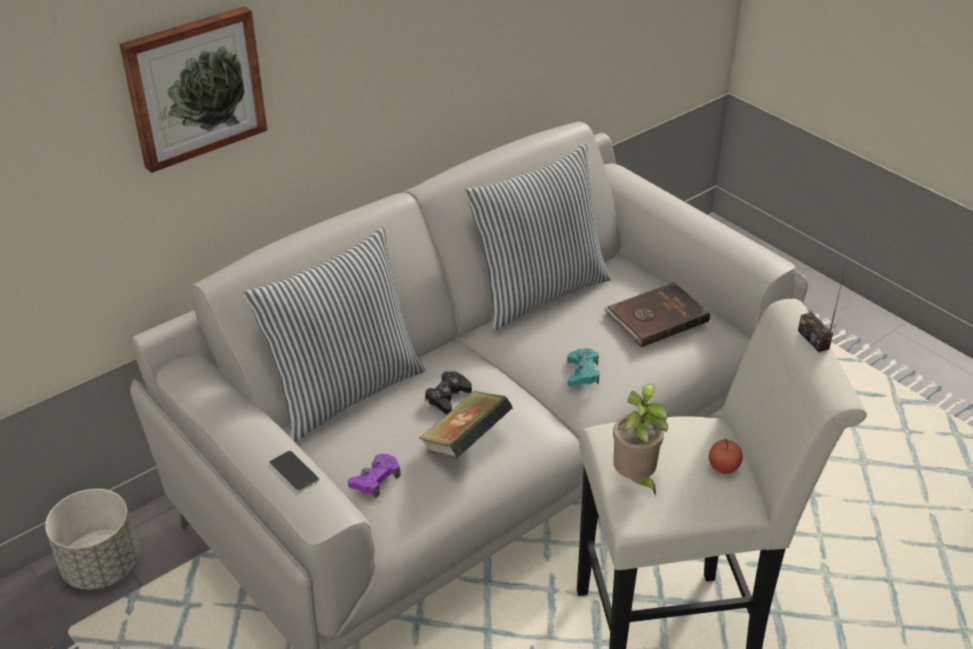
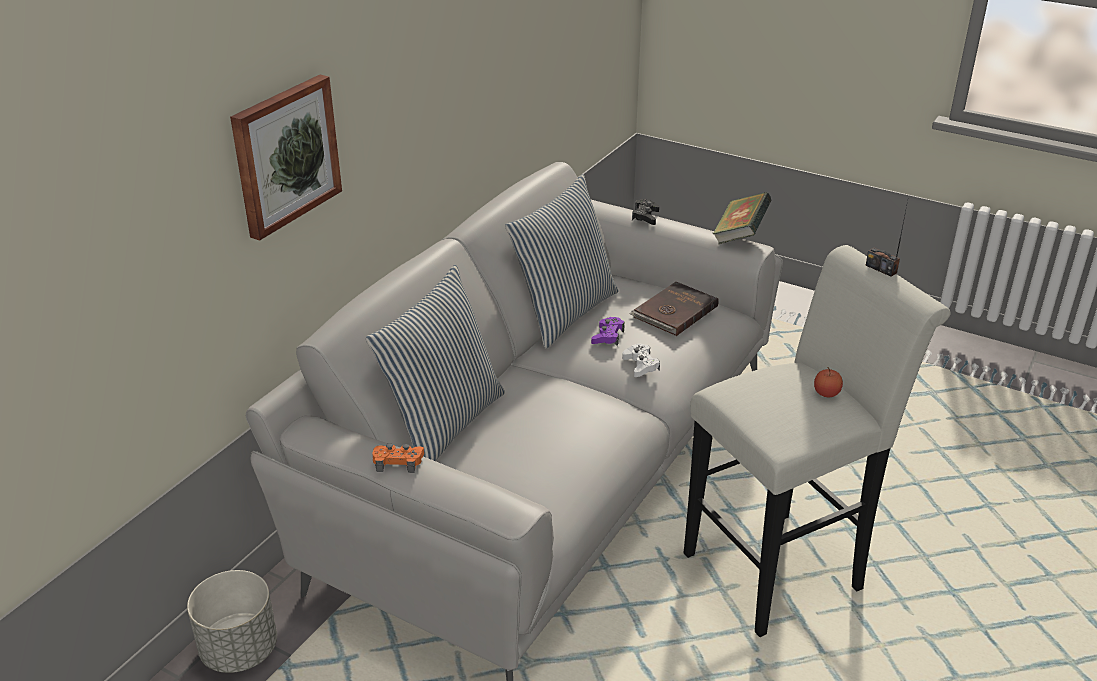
camera: 20 degrees left, 5 degrees down
phone [270,451,319,492] -> none
purple game controller [348,454,401,498] -> purple game controller moved to [591,317,624,346]
book [419,391,513,459] -> book moved to [713,192,772,244]
black game controller [425,371,472,414] -> black game controller moved to [632,199,659,225]
turquoise game controller [567,348,599,386] -> white game controller [622,344,660,377]
potted plant [613,384,668,497] -> none
none -> orange game controller [372,443,424,473]

